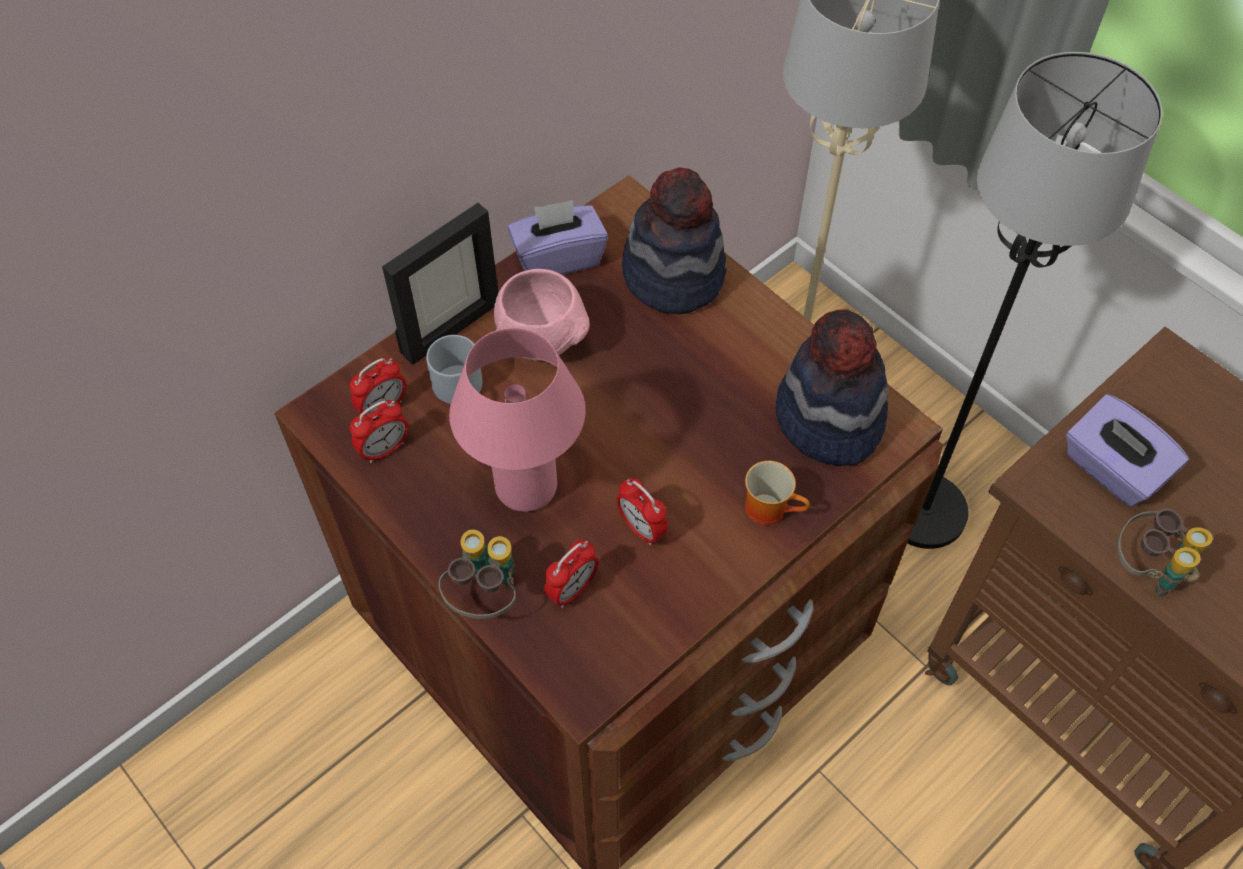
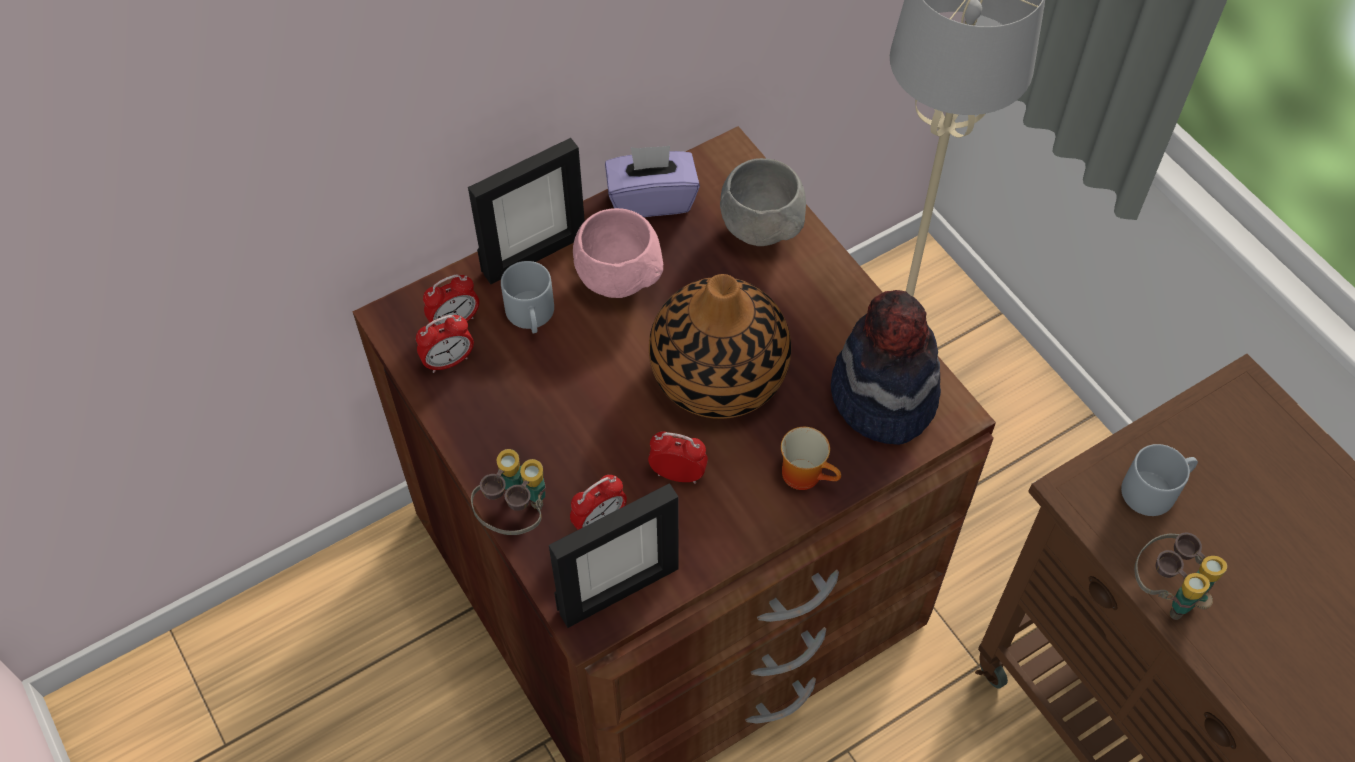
camera: 10 degrees right, 0 degrees up
pink table lamp [449,328,585,512] -> none
alarm clock [616,478,668,545] -> alarm clock turned 135 degrees clockwise [648,431,708,484]
hat [622,167,727,314] -> grey bowl [720,158,806,246]
black floor lamp [907,52,1162,549] -> none
purple tissue box [1066,394,1189,506] -> grey mug [1121,444,1198,516]
none -> picture frame [549,483,679,628]
none -> vase [649,274,791,419]

